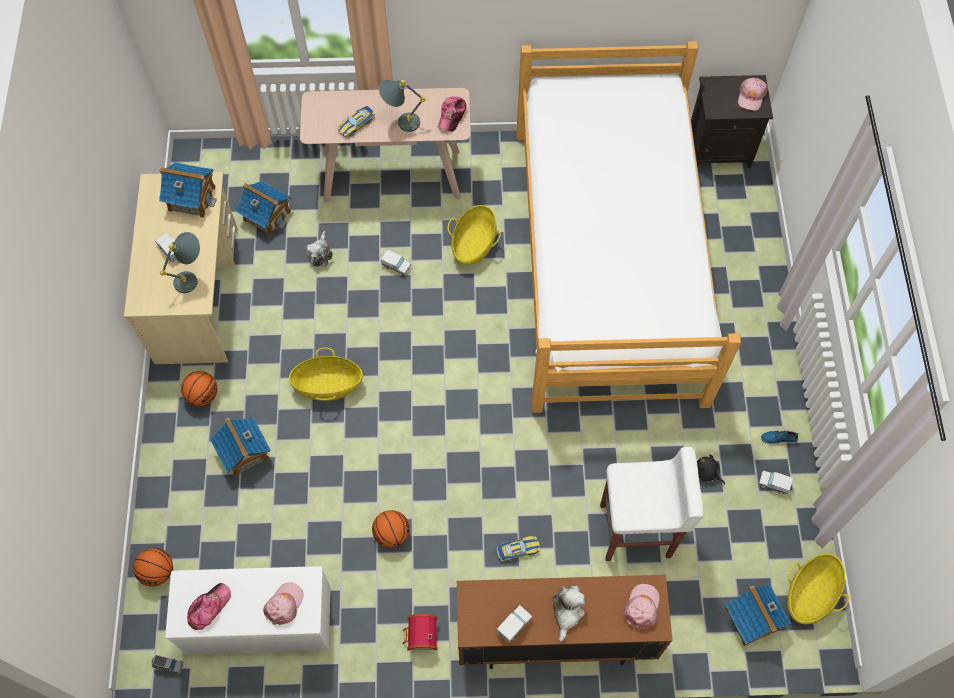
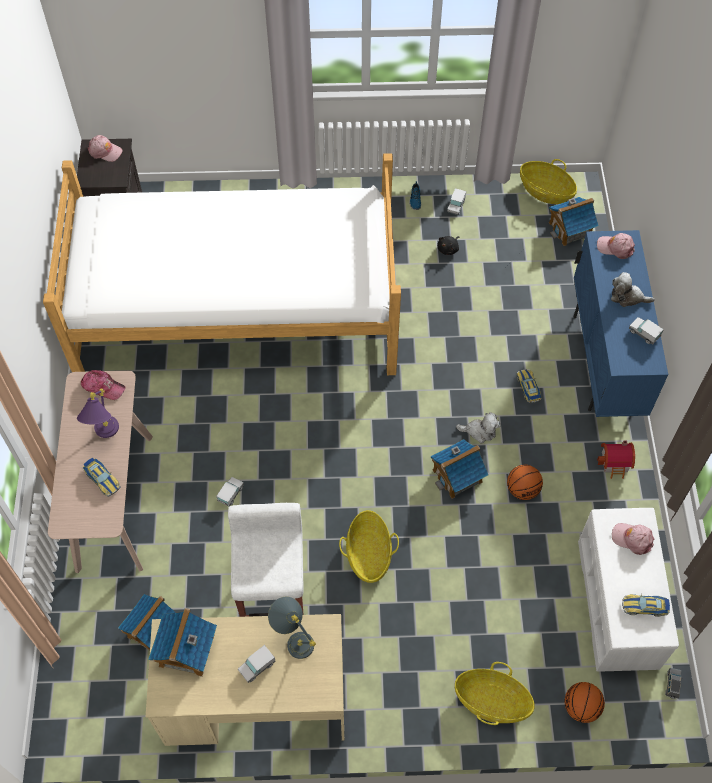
camera: 90 degrees left, 5 degrees down
basketball [181,371,217,406] -> none
cap [187,583,231,630] -> toy car [622,594,670,617]
toy house [210,417,271,477] -> toy house moved to [431,439,489,499]
plush toy [306,231,332,267] -> plush toy moved to [456,412,501,443]
grey table lamp [379,80,425,132] -> purple table lamp [77,389,119,438]
basket [447,205,501,265] -> basket moved to [455,662,535,725]
brown cabinet [457,575,673,669] -> blue cabinet [573,230,668,417]
white stool [600,447,704,561] -> white stool moved to [228,503,304,617]

